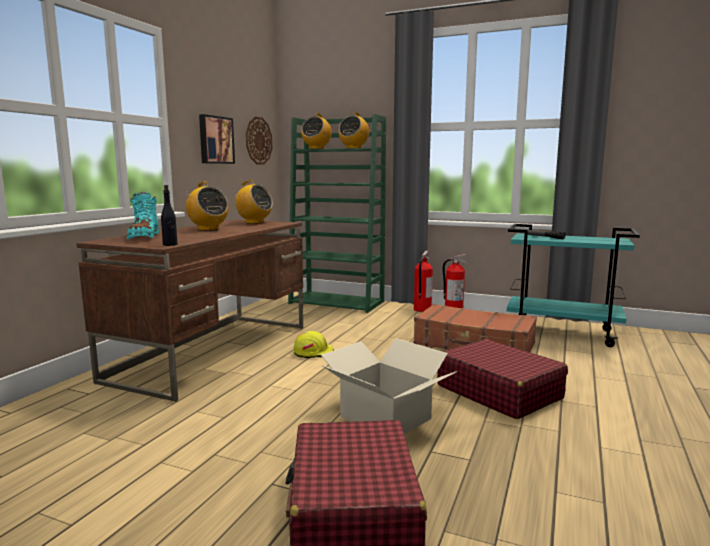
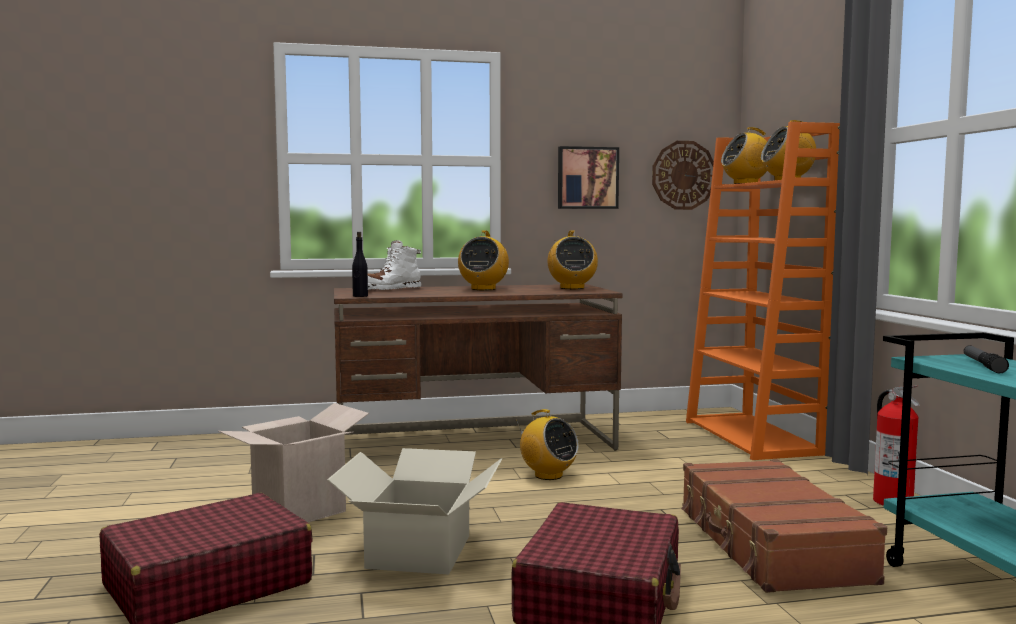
camera: 55 degrees right, 5 degrees down
turquoise boot [127,192,159,240] -> white boot [368,240,421,290]
green bookcase [288,114,386,313] -> orange bookcase [686,122,840,460]
yellow hard hat [293,331,334,358] -> radio [517,409,579,480]
fire extinguisher [414,250,433,312] -> none
none -> cardboard box [218,403,369,522]

